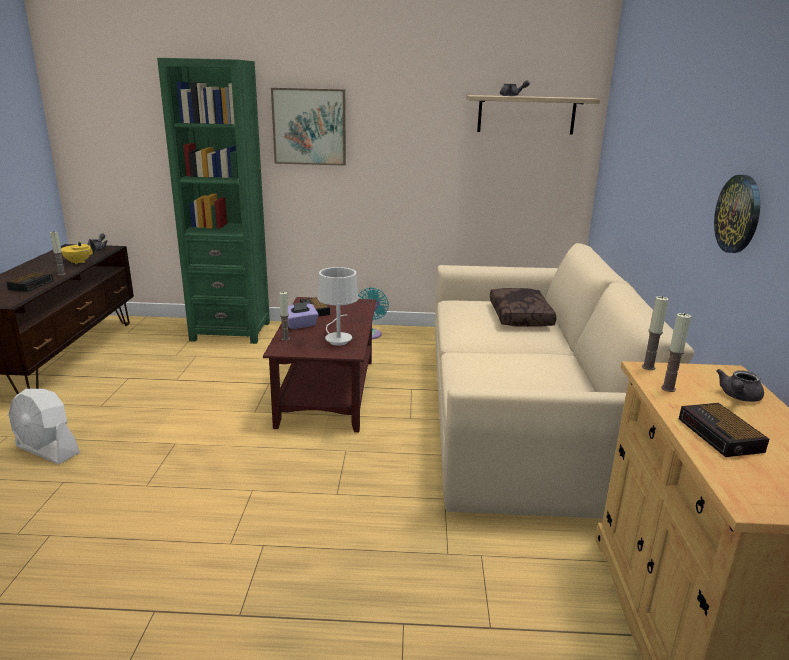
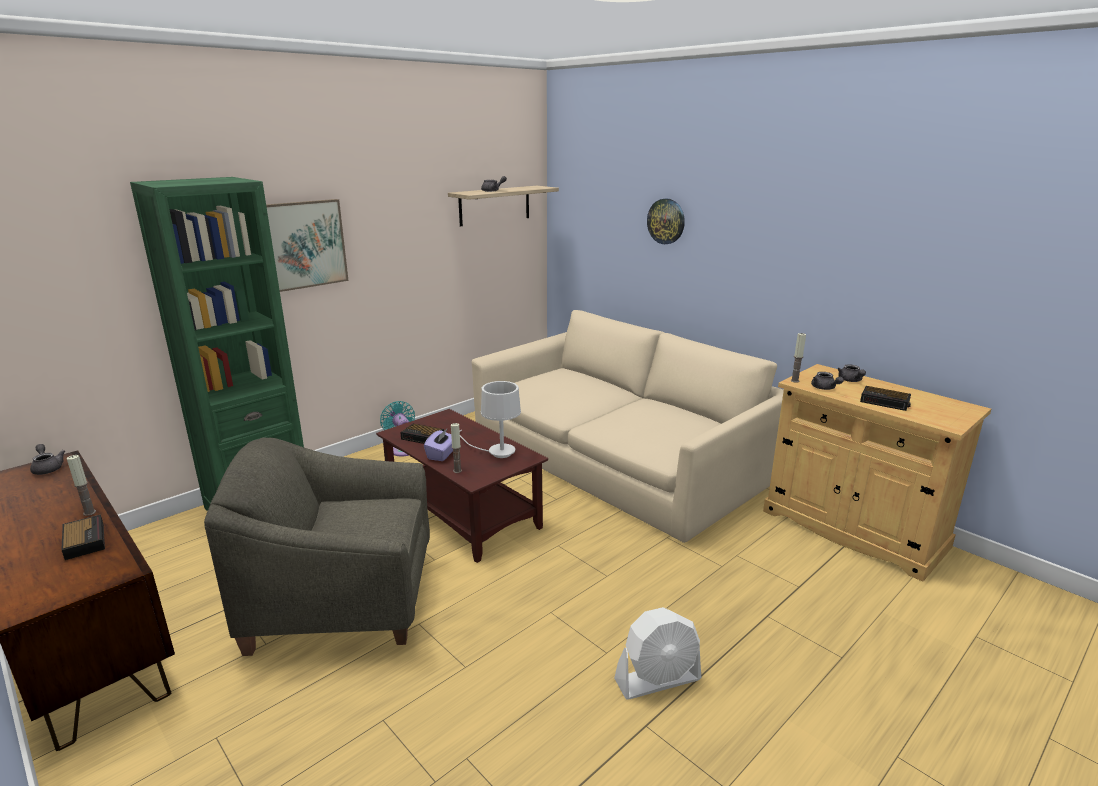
camera: 45 degrees left, 0 degrees up
white fan [9,389,80,464] -> white fan moved to [614,607,702,700]
yellow teapot [61,239,96,264] -> none
brown pillow [490,288,556,327] -> none
candle [661,313,691,392] -> grey teapot [811,372,844,390]
wall clock [714,175,760,253] -> wall clock moved to [647,199,685,244]
none -> grey armchair [204,437,430,656]

